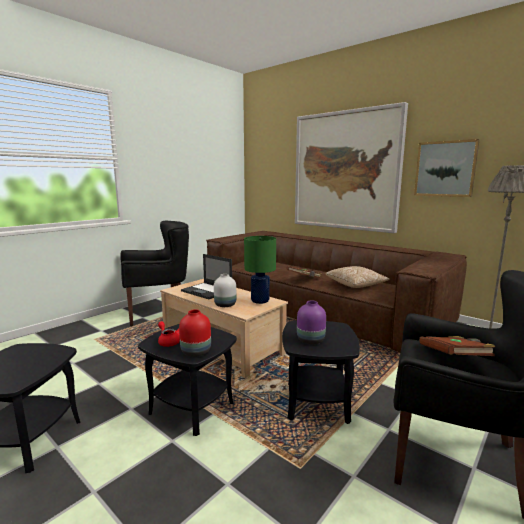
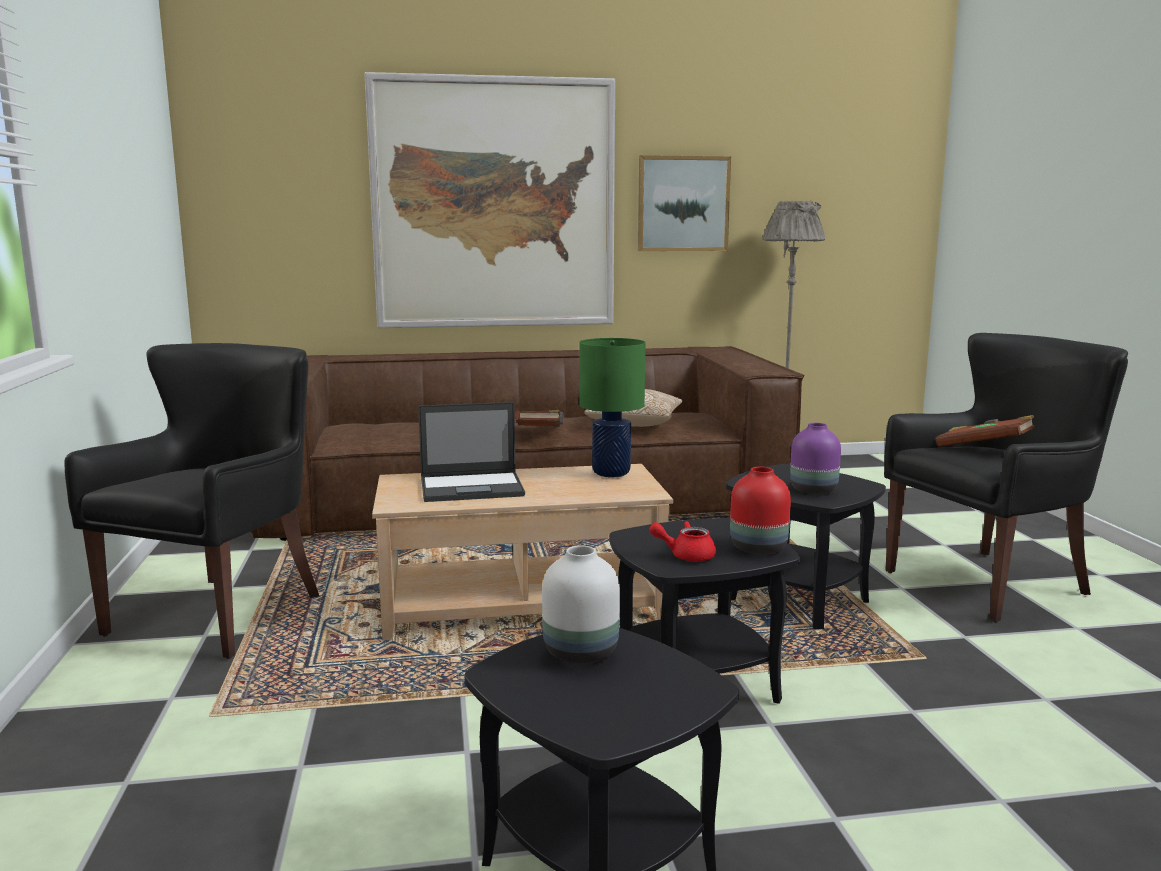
camera: 50 degrees left, 0 degrees up
white vase [214,274,236,307] -> white vase moved to [542,545,620,664]

